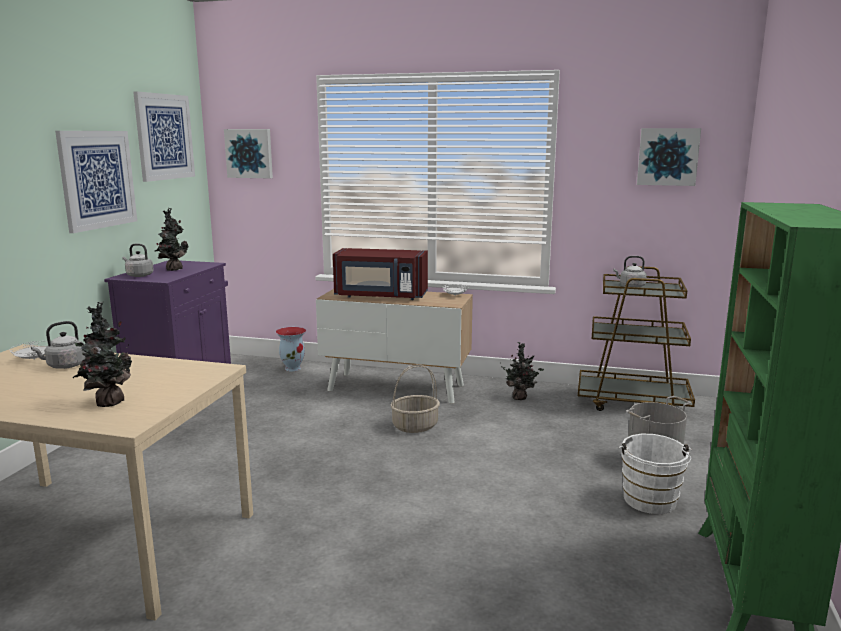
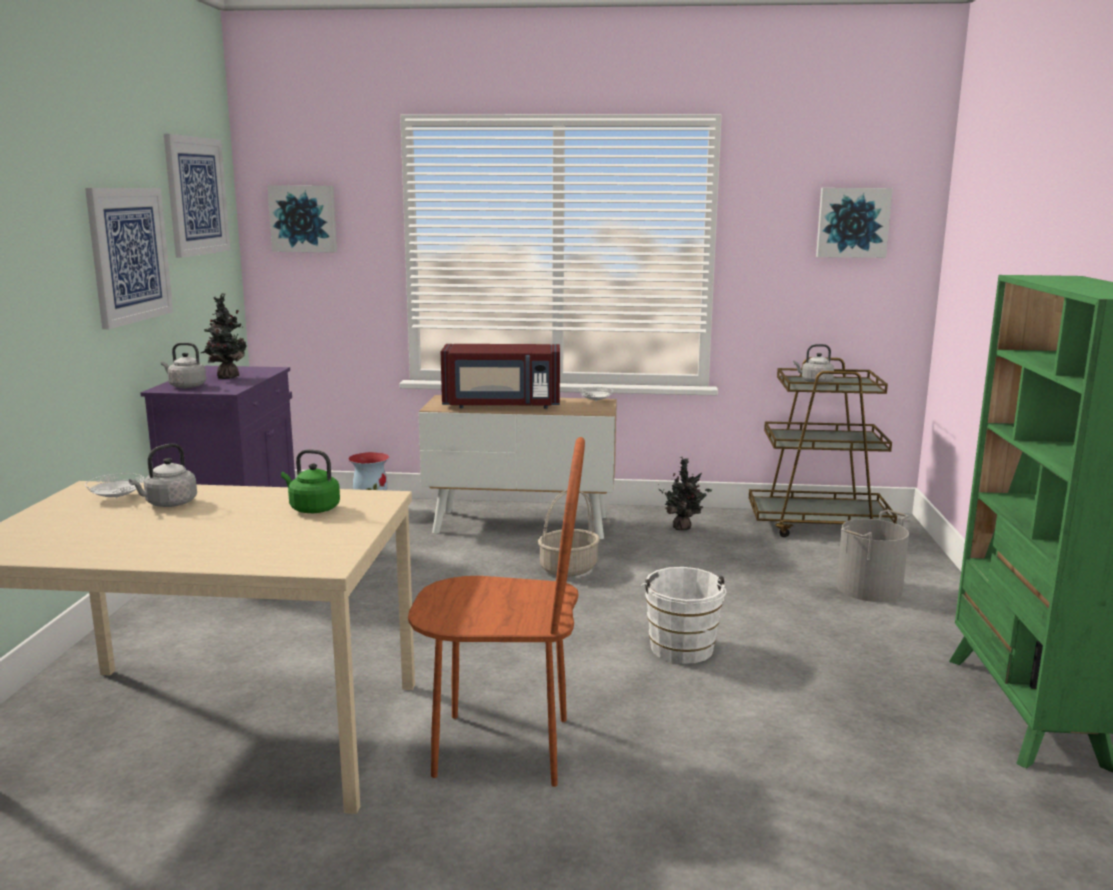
camera: 10 degrees left, 0 degrees up
potted plant [73,302,132,407] -> none
white bucket [619,434,692,514] -> white bucket moved to [641,567,728,664]
none -> green kettle [281,449,340,513]
none -> brown chair [408,437,585,787]

